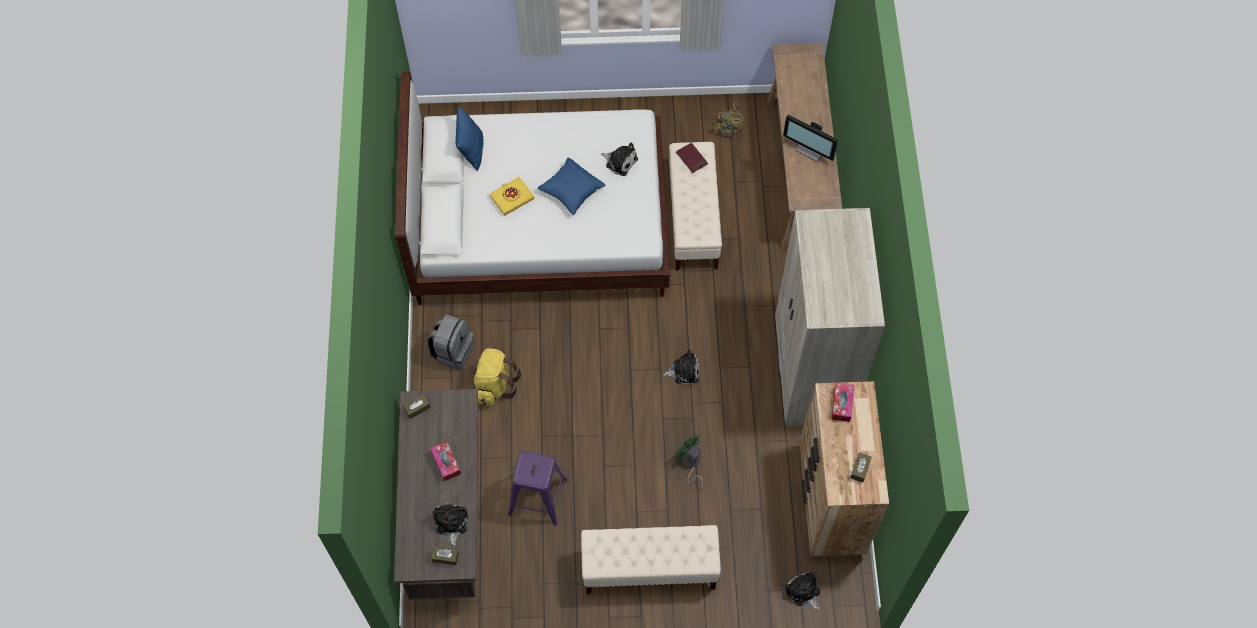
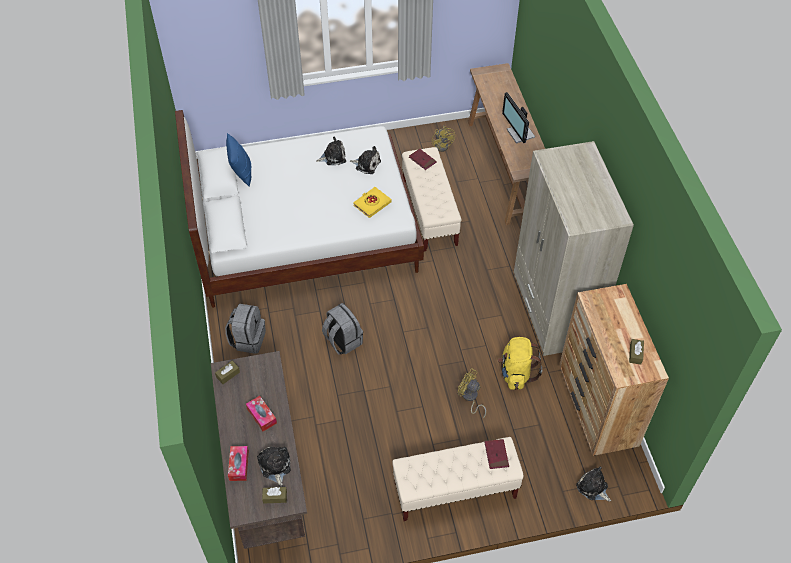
camera: 10 degrees left, 10 degrees down
yellow backpack [469,348,521,405] -> yellow backpack moved to [498,337,542,390]
yellow book [489,177,535,216] -> yellow book moved to [353,187,392,218]
purple stool [508,451,568,525] -> none
blue pillow [538,158,606,215] -> none
plush toy [663,350,699,385] -> plush toy moved to [316,137,346,165]
green fan [675,434,703,491] -> yellow fan [458,368,486,418]
monitor [783,114,839,162] -> monitor turned 45 degrees clockwise [502,92,535,144]
tissue box [831,382,854,422] -> tissue box moved to [228,446,249,481]
none -> grey backpack [322,303,363,355]
none -> red book [485,439,509,469]

